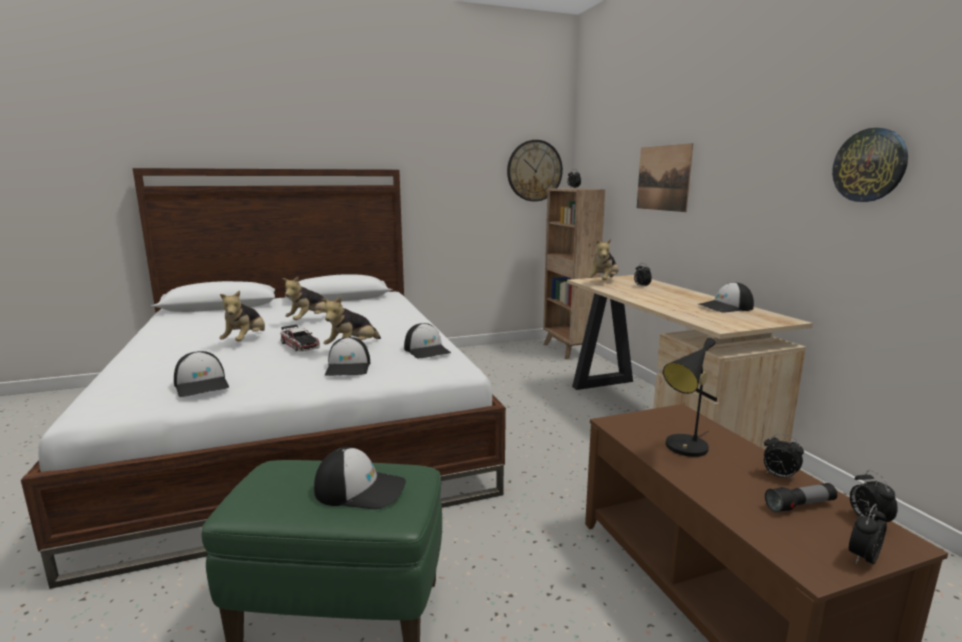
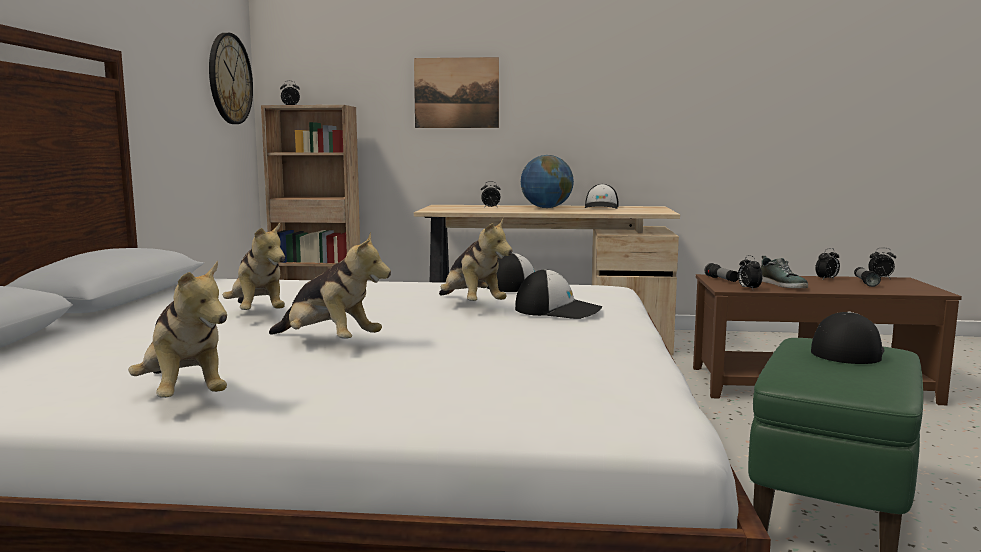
camera: 65 degrees left, 5 degrees down
cap [174,351,229,397] -> none
toy car [281,324,320,352] -> none
plush toy [588,239,619,280] -> plush toy moved to [128,261,227,398]
black table lamp [663,337,716,457] -> shoe [761,256,808,288]
wall clock [832,128,908,202] -> none
alarm clock [849,504,887,564] -> alarm clock moved to [738,255,762,289]
none -> globe [521,155,574,208]
none -> flashlight [705,263,738,282]

